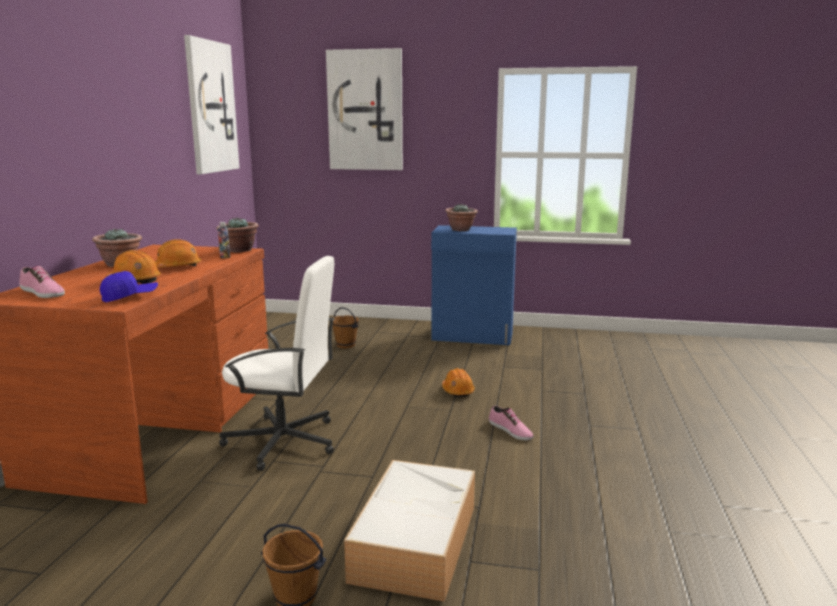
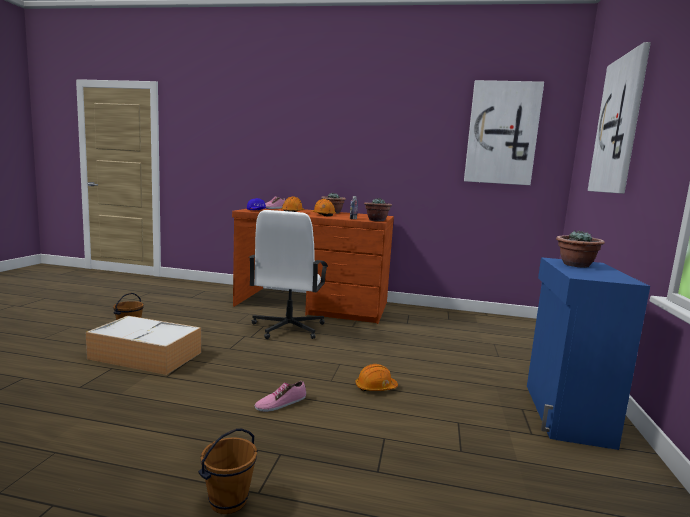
camera: 90 degrees right, 5 degrees down
brown bucket [332,307,359,349] -> brown bucket moved to [198,428,258,514]

